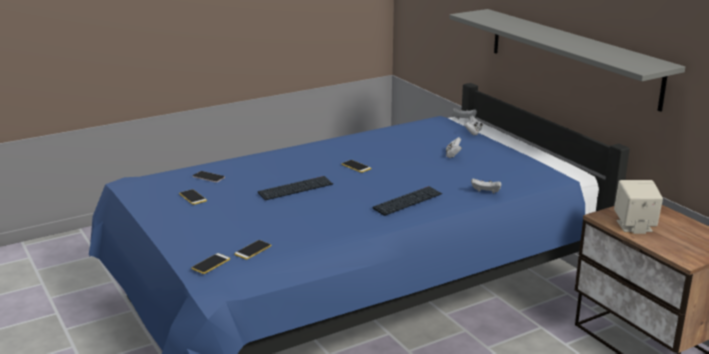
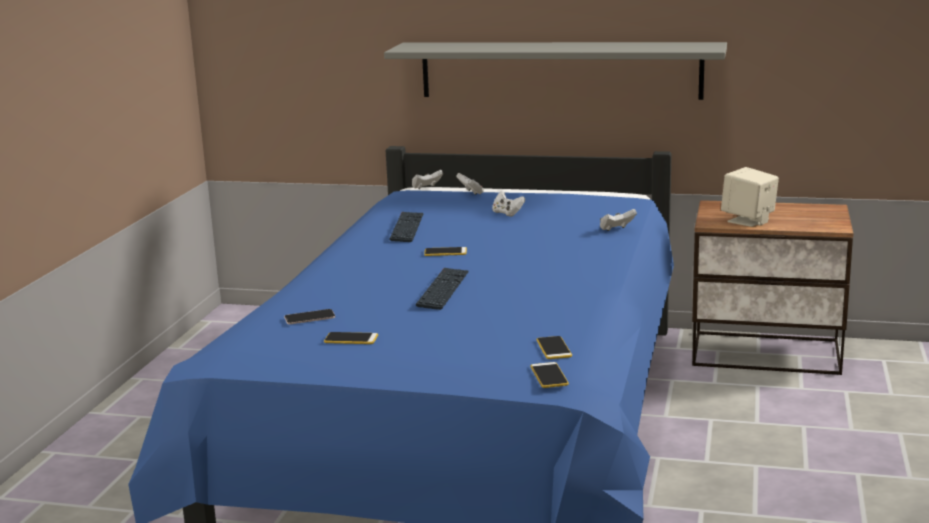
camera: 45 degrees left, 5 degrees down
keyboard [373,186,442,216] -> keyboard moved to [389,212,424,242]

